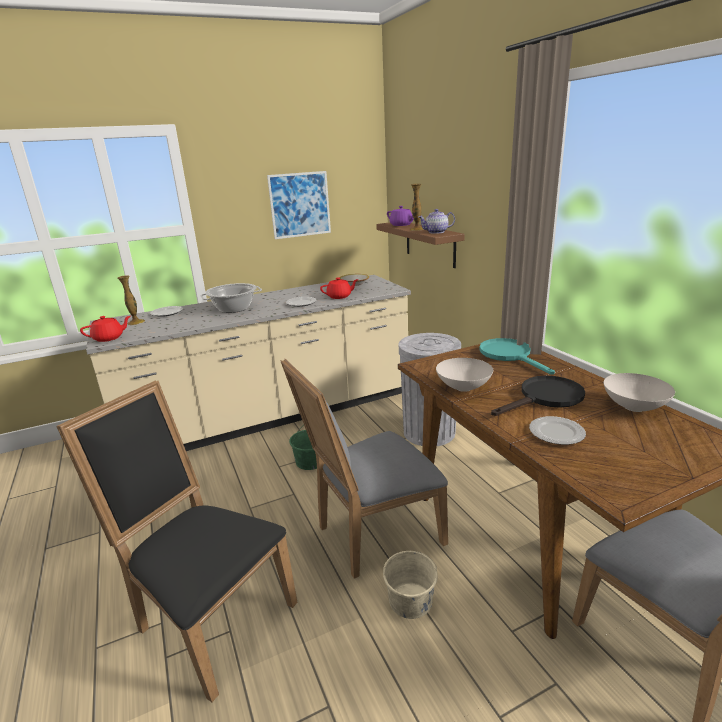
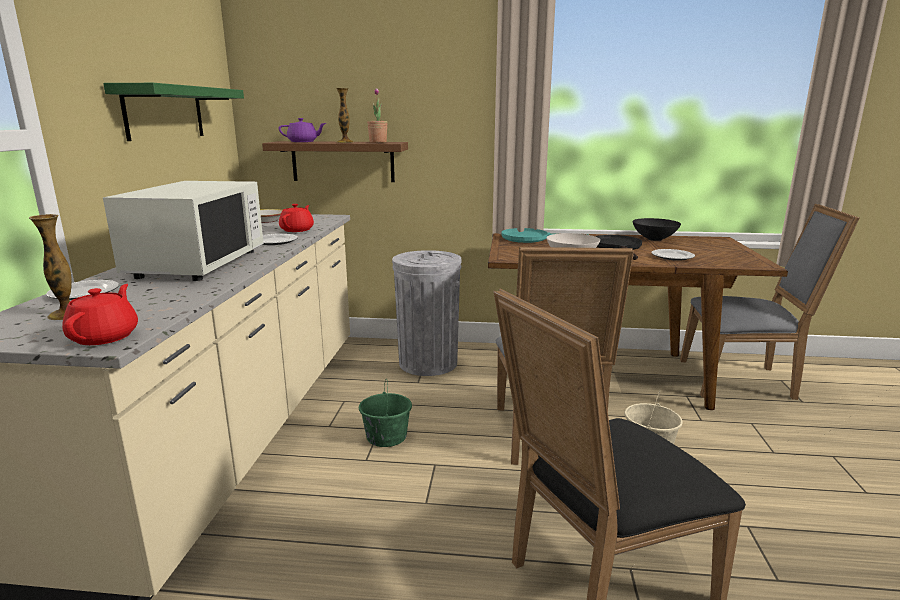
camera: 60 degrees left, 5 degrees down
cooking pot [200,283,262,313] -> white microwave [103,181,264,281]
picture [267,171,331,239] -> green shelf [103,83,244,141]
teapot [418,209,455,234] -> potted plant [367,88,388,143]
white bowl [603,373,675,412] -> black bowl [633,218,681,241]

